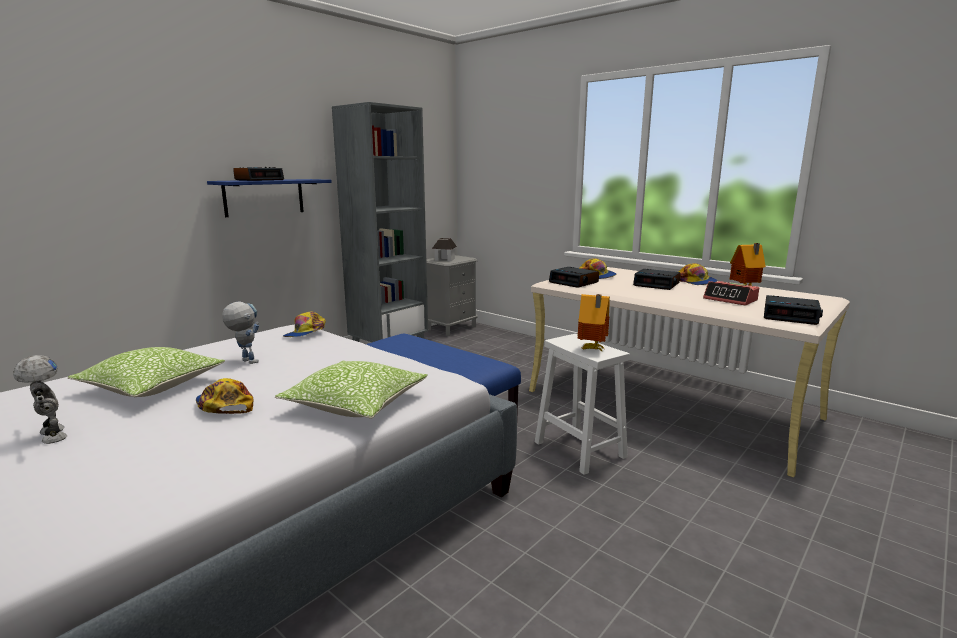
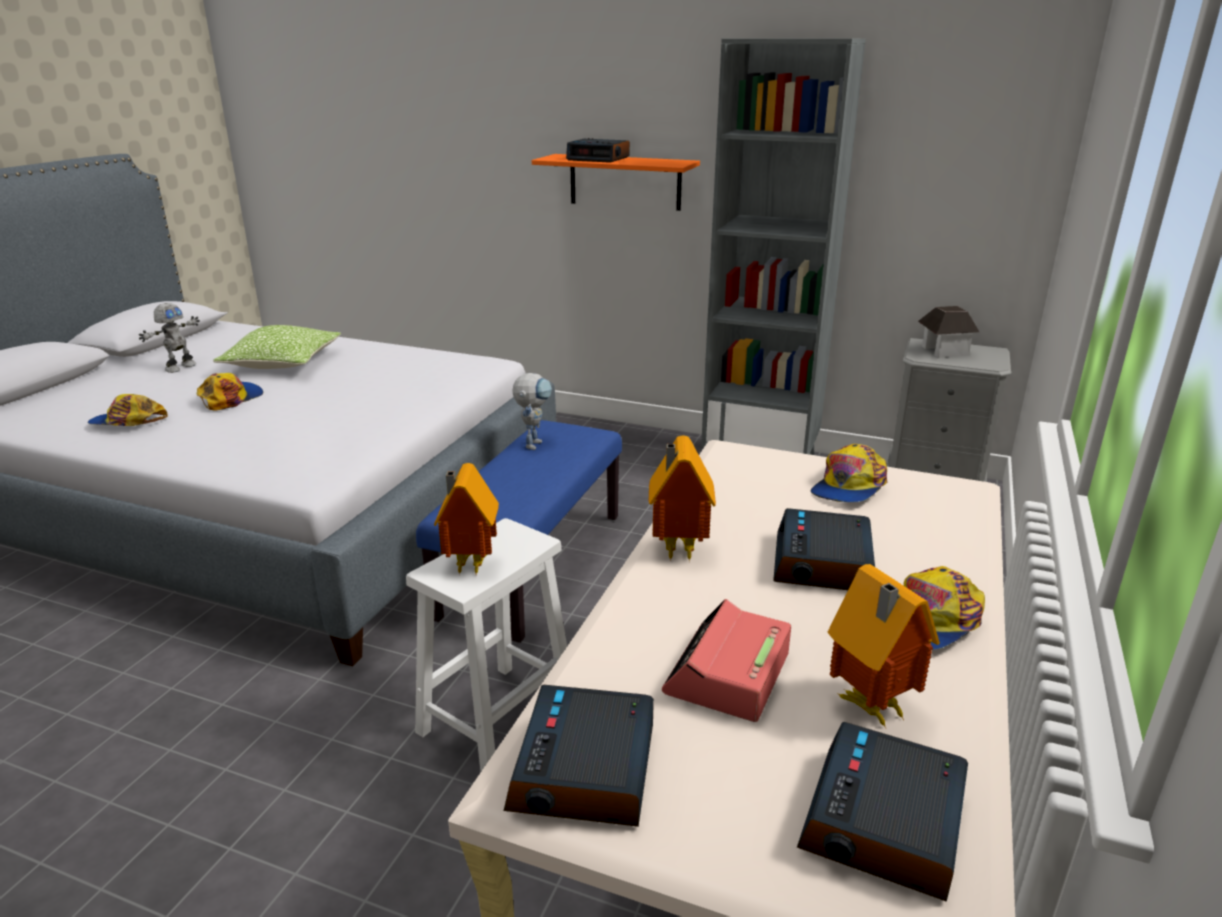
camera: 70 degrees right, 10 degrees up
blue shelf [207,179,332,217] -> orange shelf [532,154,700,211]
toy robot [222,301,259,364] -> toy robot moved to [512,373,552,450]
pillow [275,361,428,419] -> none
cap [283,312,326,337] -> cap moved to [87,394,167,426]
alarm clock [549,267,599,288] -> alarm clock moved to [797,722,968,902]
none -> toy house [649,435,716,562]

